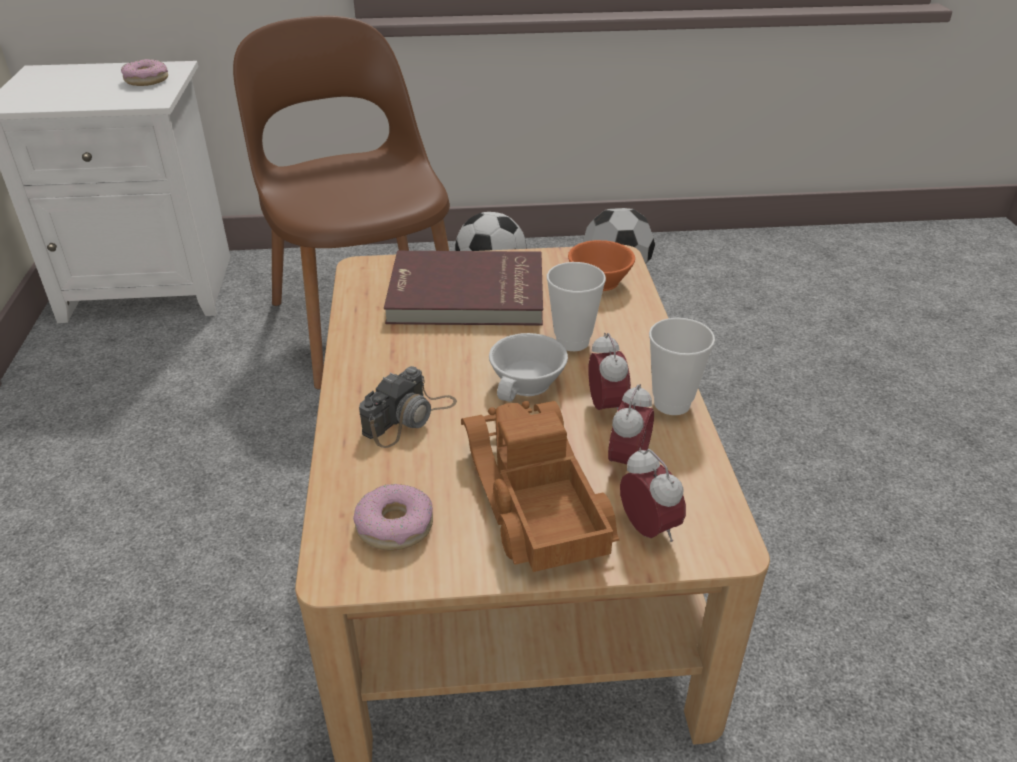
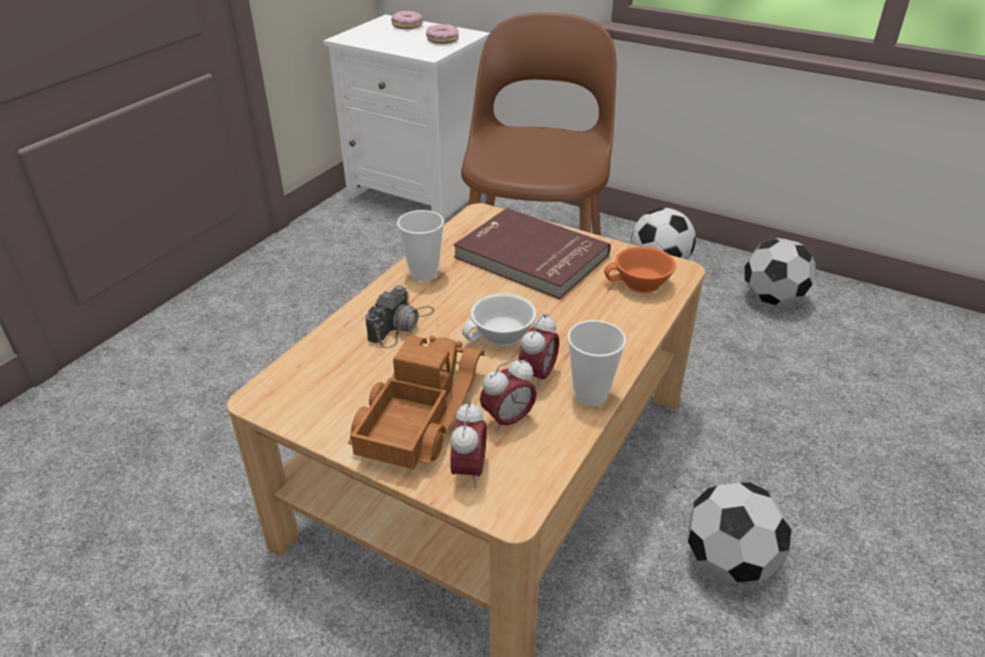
camera: 35 degrees right, 0 degrees up
donut [353,484,433,551] -> donut moved to [391,11,423,29]
camera [359,366,457,448] -> camera turned 45 degrees counterclockwise [365,285,435,348]
cup [547,262,606,351] -> cup moved to [397,210,444,281]
none -> football [688,482,791,583]

